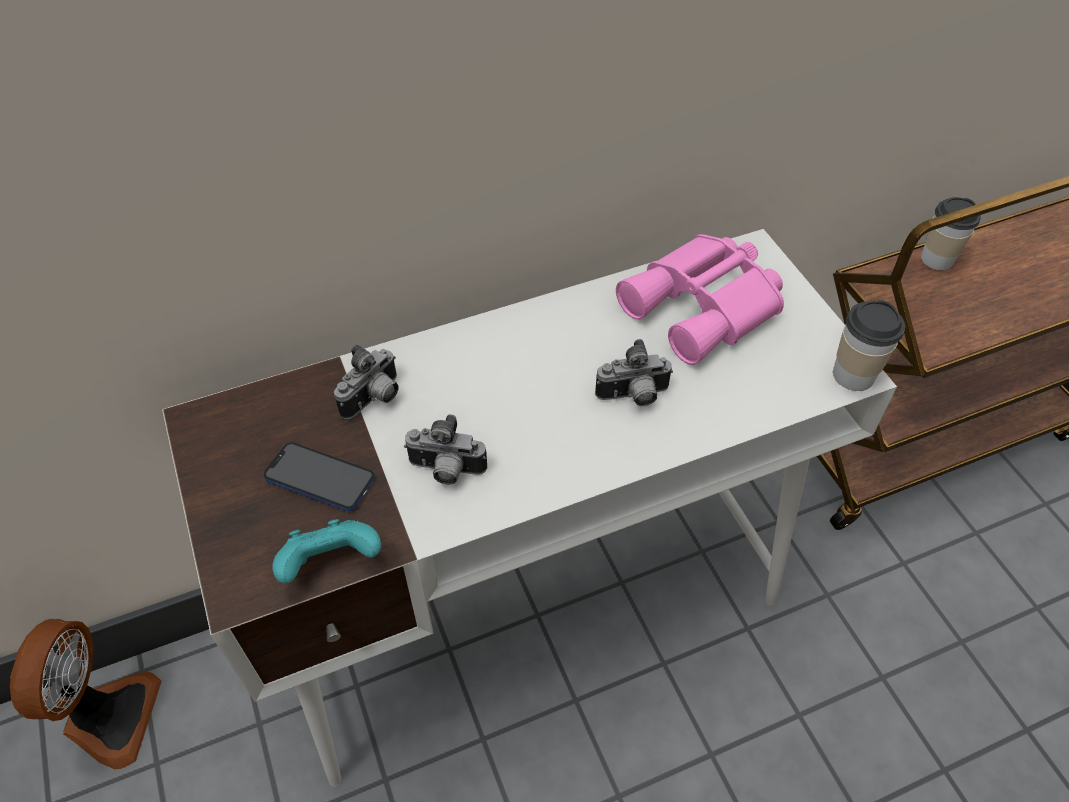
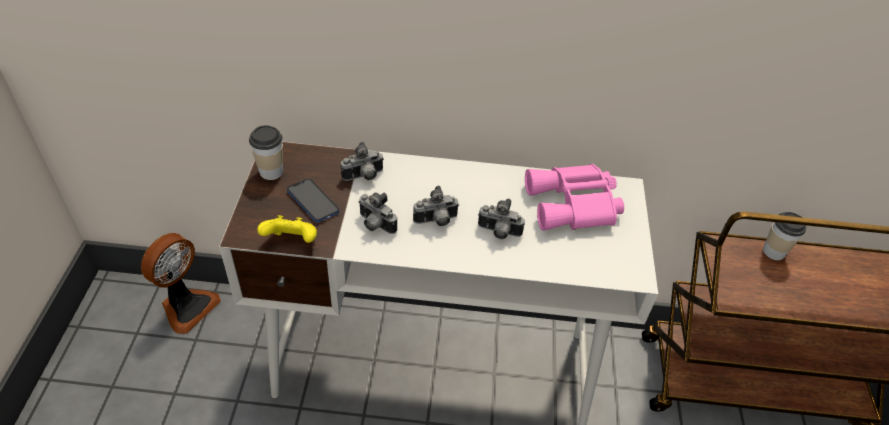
camera: 25 degrees right, 5 degrees down
turquoise game controller [272,519,381,583] -> yellow game controller [257,215,317,243]
cup [833,300,905,391] -> cup moved to [249,125,283,180]
none -> camera [413,186,459,226]

